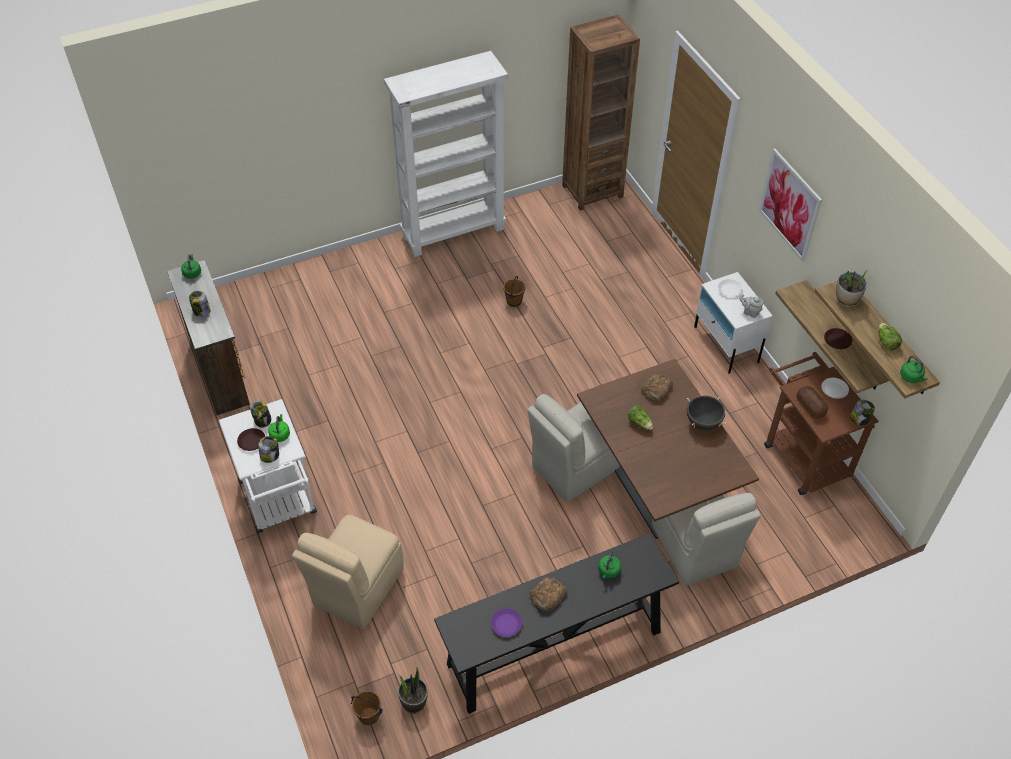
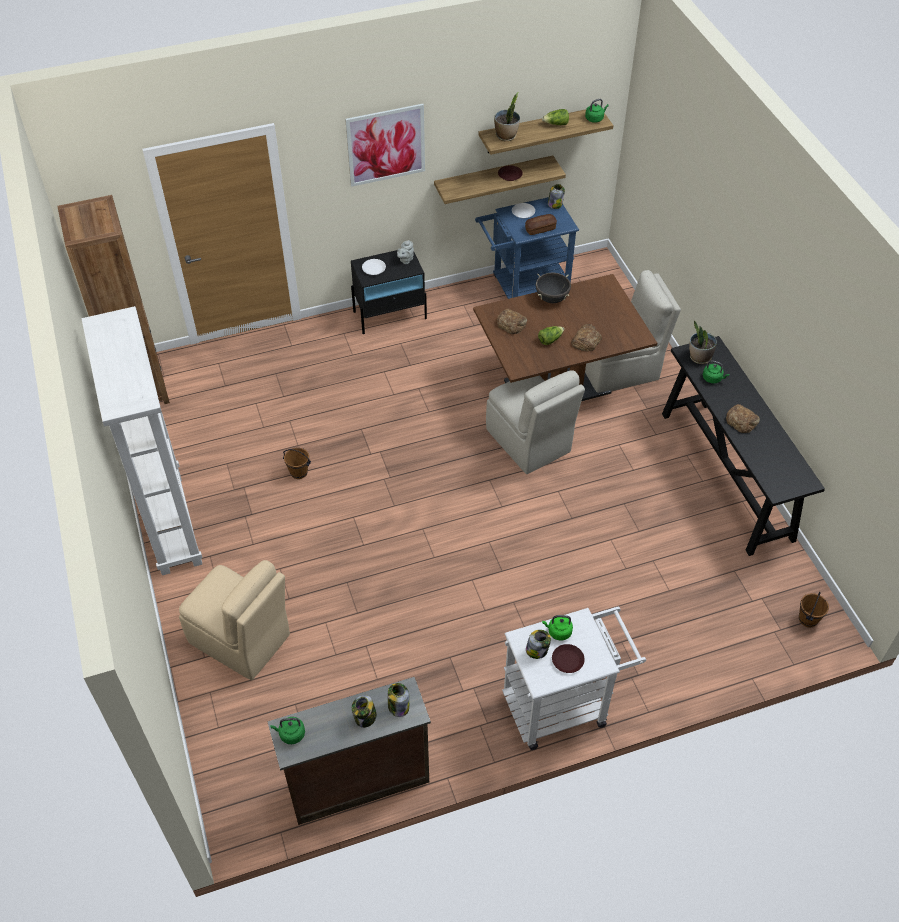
camera: 85 degrees left, 0 degrees up
jar [258,436,279,463] -> jar moved to [388,683,409,717]
beige chair [292,515,404,629] -> beige chair moved to [179,560,290,680]
potted plant [398,668,428,714] -> potted plant moved to [689,321,717,364]
purple plate [491,608,522,637] -> none
white nightstand [694,272,773,374] -> black nightstand [351,250,427,334]
brown cart [764,352,878,495] -> blue cart [475,197,579,299]
none -> bread [571,324,602,351]

